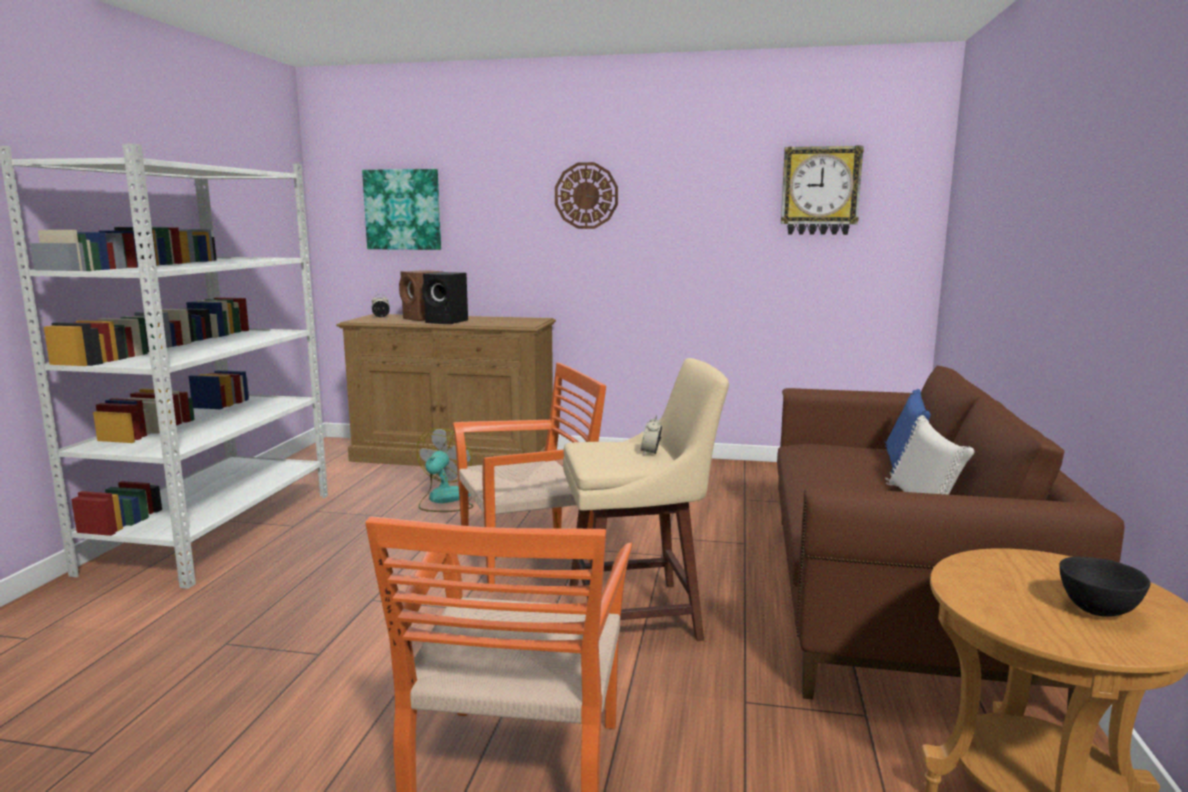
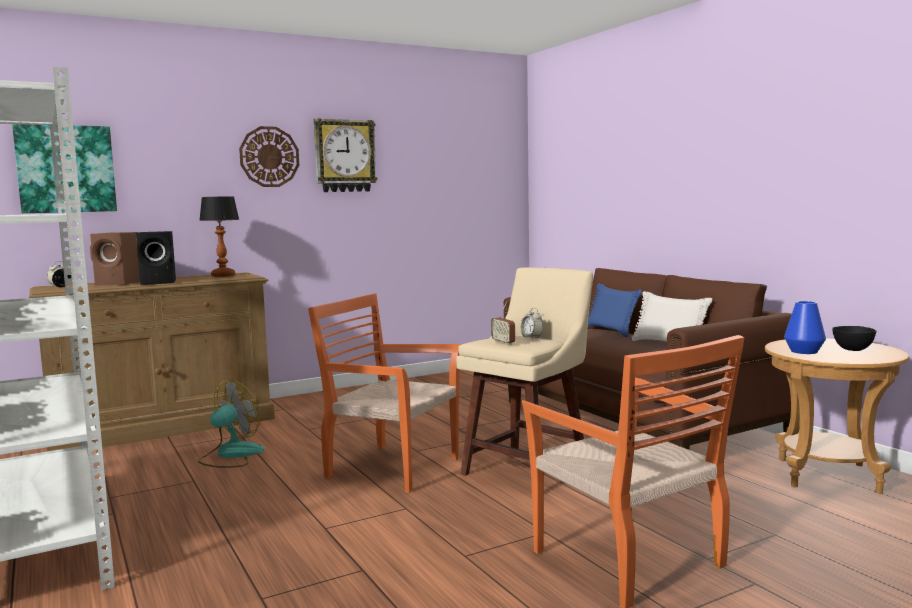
camera: 40 degrees left, 5 degrees down
fan [417,428,473,512] -> fan turned 60 degrees clockwise [198,381,265,468]
orange armchair [453,363,606,592] -> orange armchair turned 90 degrees counterclockwise [308,293,461,493]
wall clock [781,145,864,235] -> wall clock moved to [314,118,377,192]
none -> table lamp [199,196,239,277]
none -> radio [491,301,515,345]
none -> blue vase [784,301,826,354]

